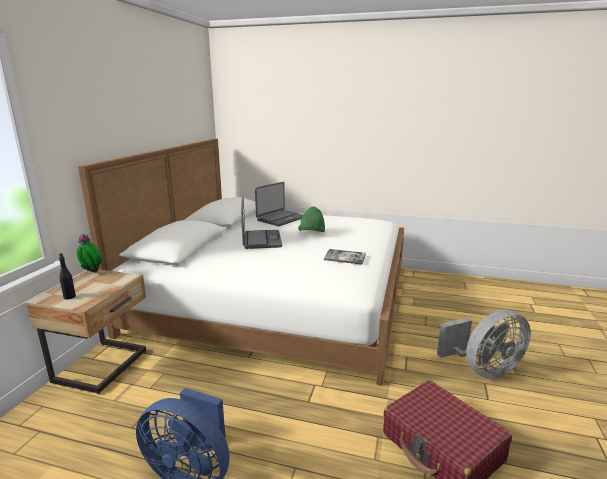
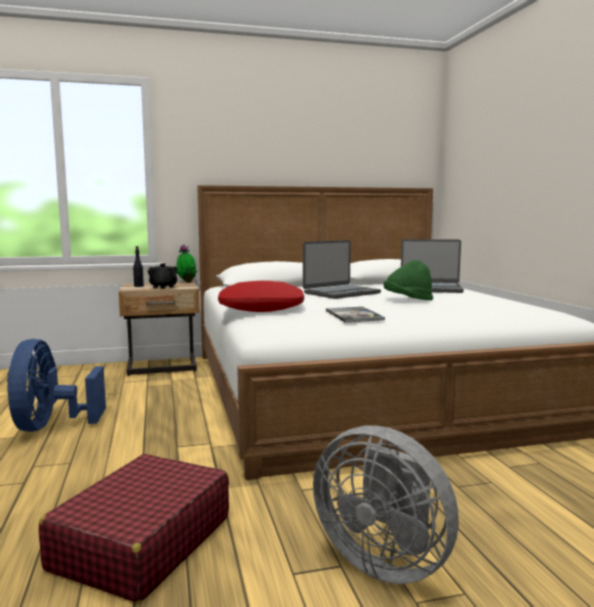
camera: 60 degrees right, 10 degrees down
none -> black teapot [148,263,177,289]
none -> red pillow [218,281,304,312]

